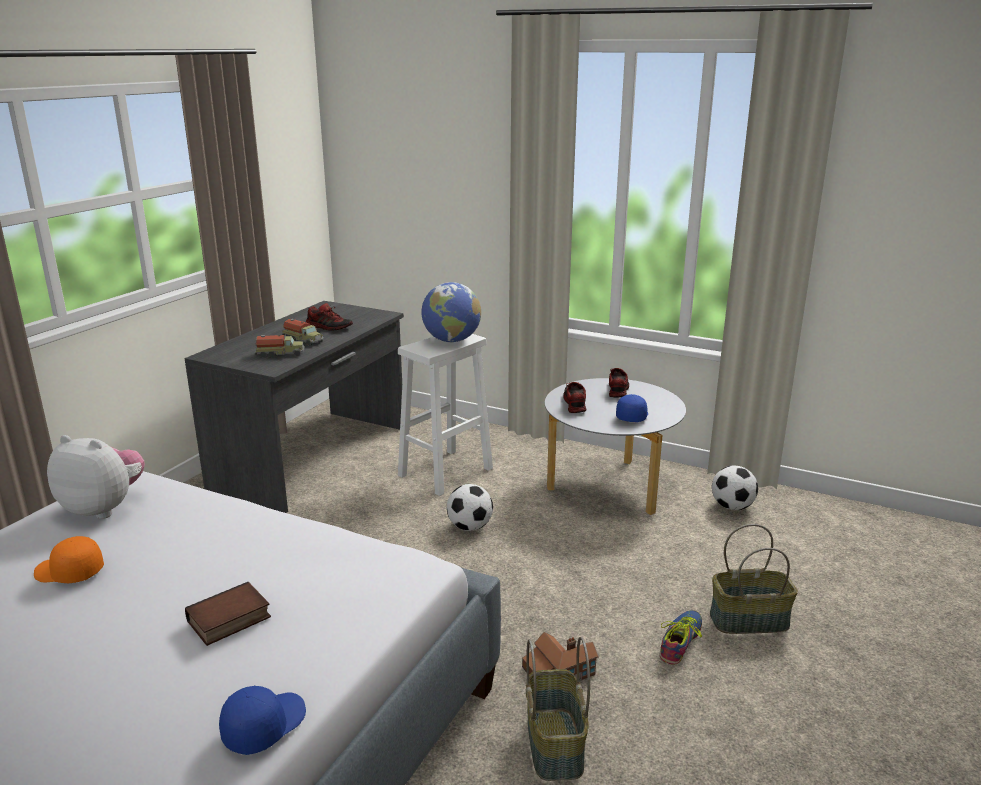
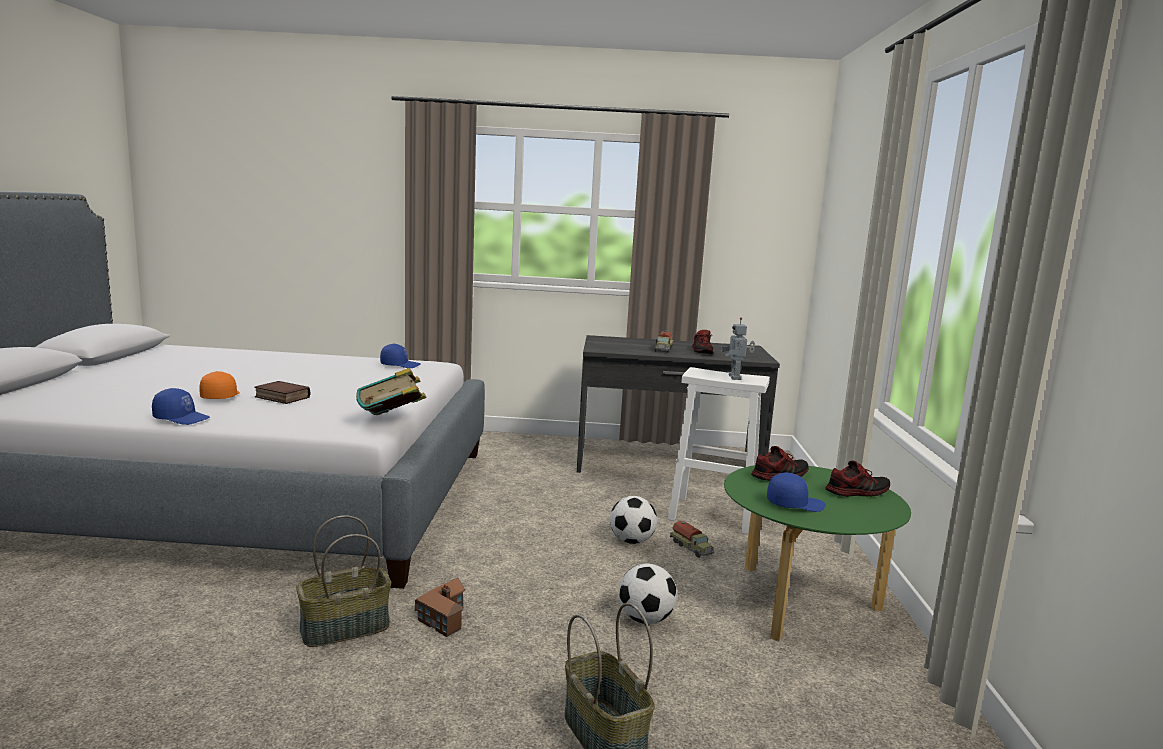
camera: 65 degrees right, 10 degrees down
orange cap [34,536,104,583] -> orange cap moved to [199,371,240,399]
plush toy [47,435,145,519] -> blue cap [380,344,421,368]
toy truck [255,335,305,358] -> toy truck moved to [670,521,714,558]
globe [421,282,481,342] -> toy robot [721,318,755,380]
grey coffee table [545,378,686,515] -> green coffee table [724,465,911,641]
shoe [660,610,702,664] -> none
football [712,465,758,510] -> football moved to [619,563,677,624]
none -> book [356,368,427,415]

